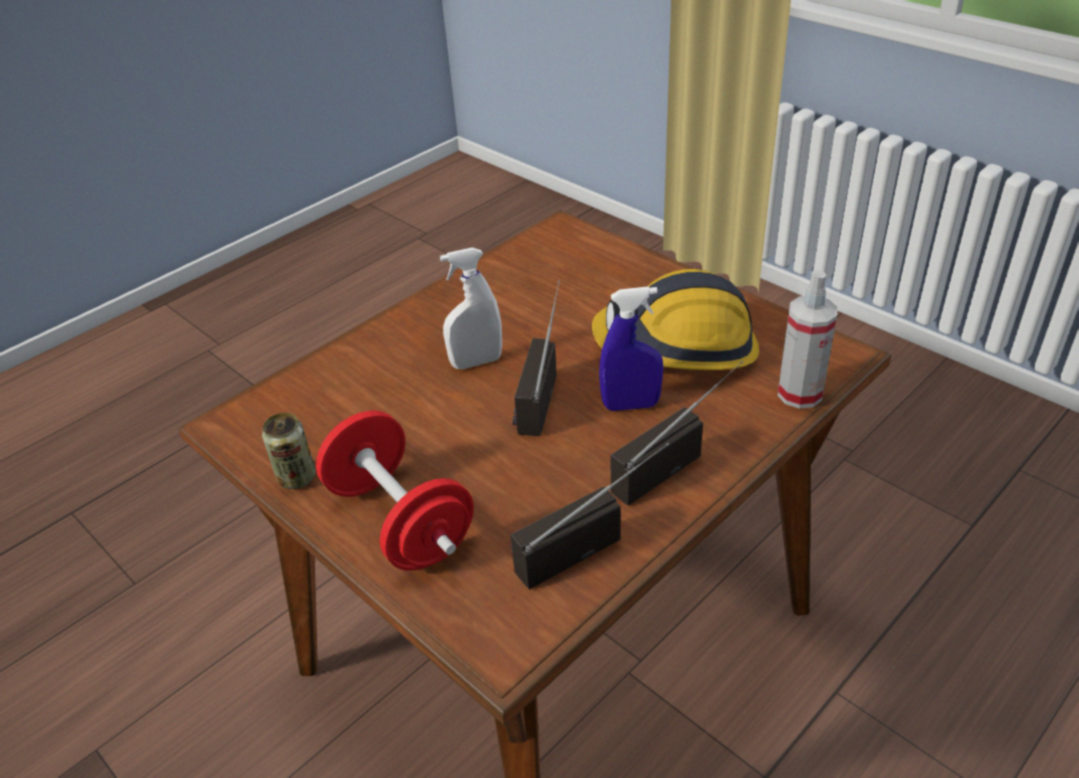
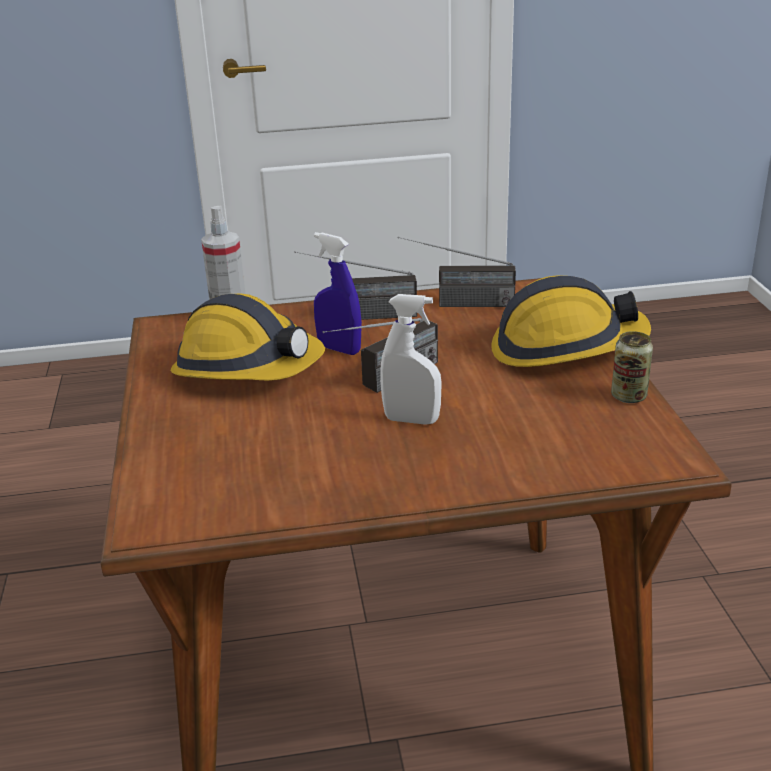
camera: 145 degrees left, 10 degrees down
red dumbbell [316,410,474,571] -> hard hat [491,275,651,367]

